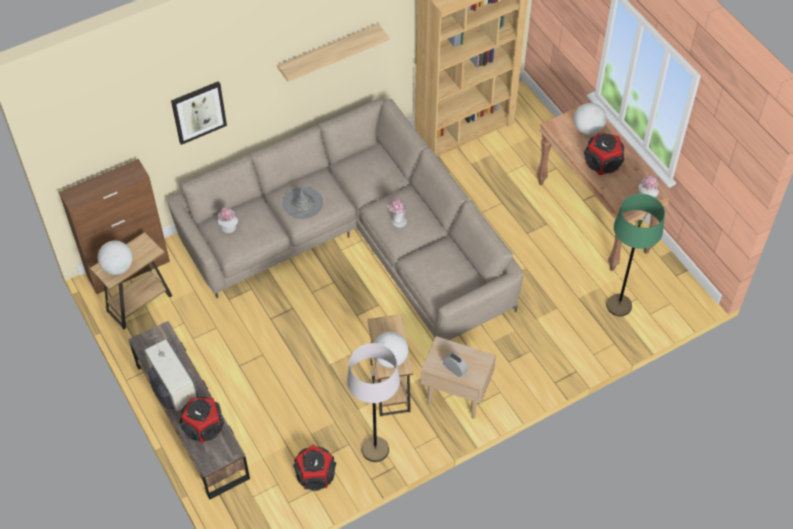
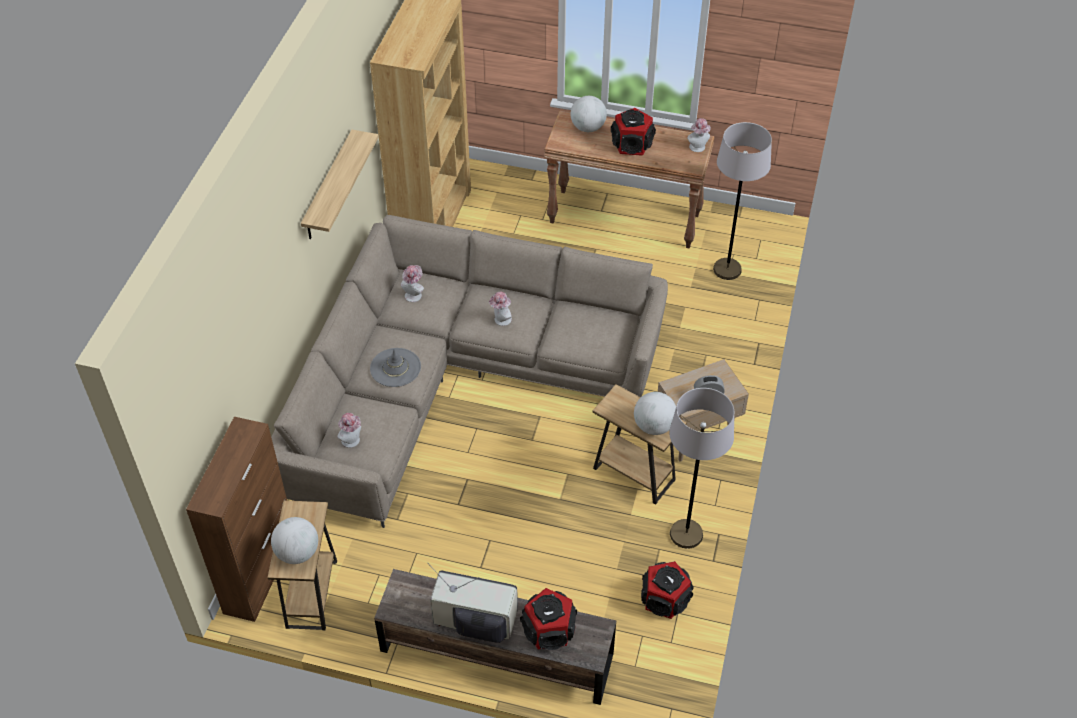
camera: 45 degrees left, 5 degrees down
picture [171,81,227,145] -> none
green floor lamp [606,194,665,316] -> grey floor lamp [713,122,772,280]
none -> hat [401,265,424,302]

